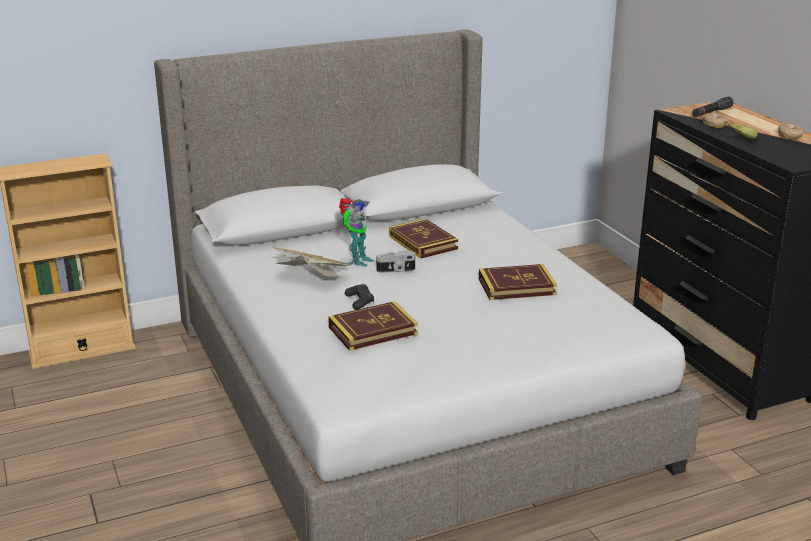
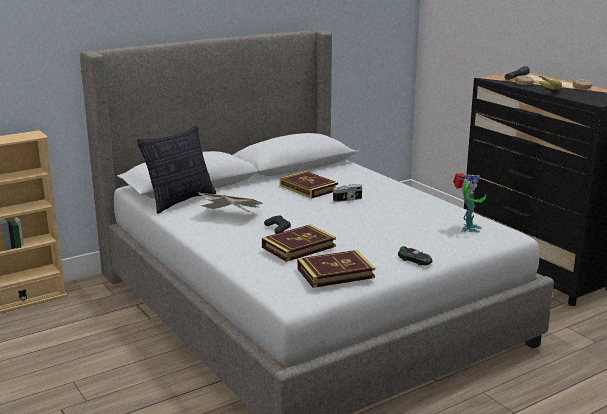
camera: 10 degrees left, 5 degrees down
toy robot [339,198,374,267] -> toy robot moved to [453,173,486,233]
camera [376,251,415,273] -> camera moved to [333,184,362,202]
book [479,264,557,300] -> book moved to [297,250,375,288]
none -> pillow [137,126,216,214]
none -> toy car [398,246,432,266]

